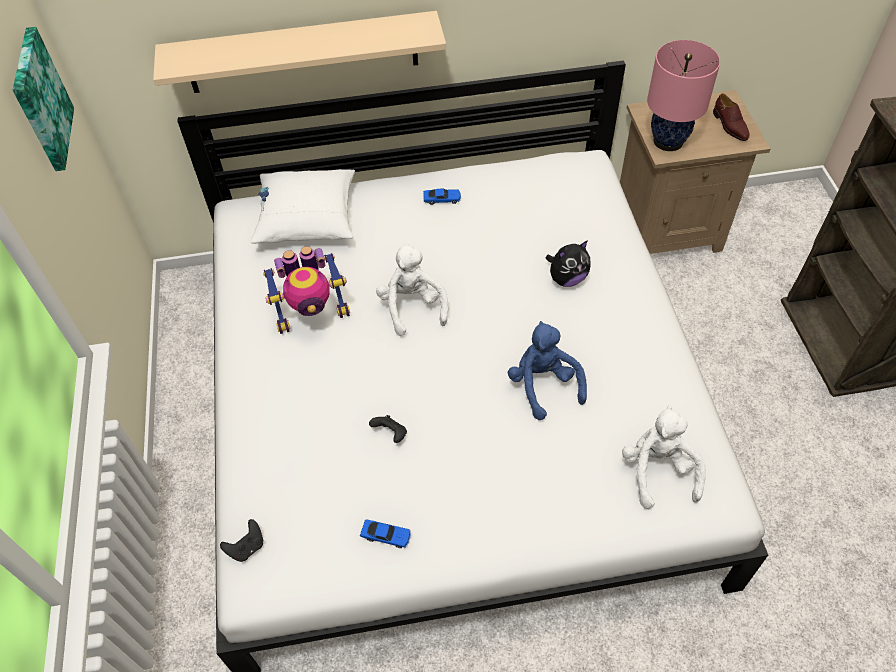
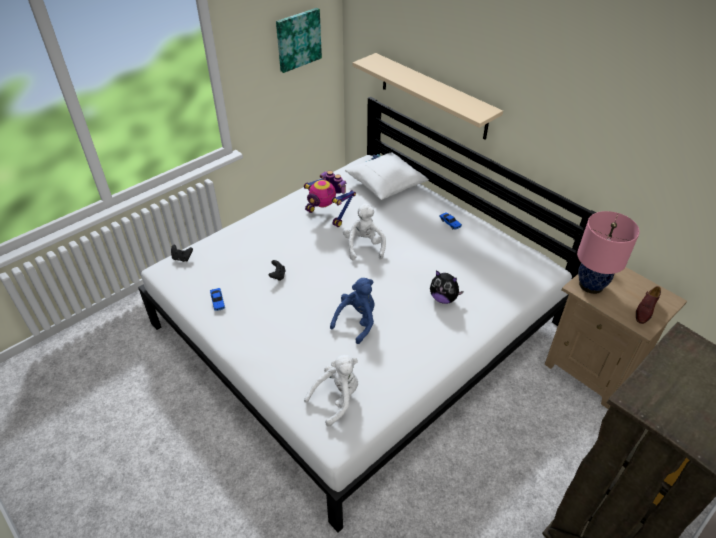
camera: 55 degrees right, 10 degrees down
white plush toy [376,243,448,336] -> white plush toy turned 45 degrees counterclockwise [343,204,386,260]

